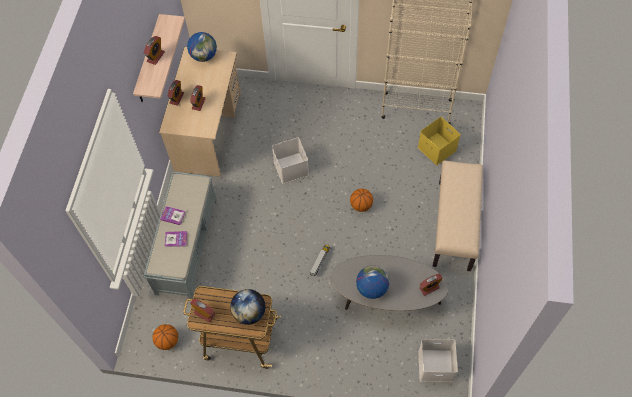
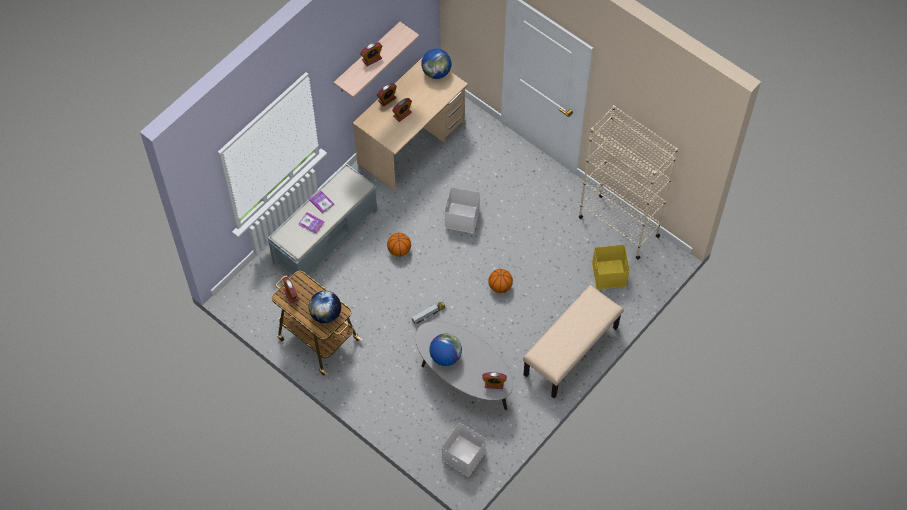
camera: 30 degrees right, 0 degrees up
basketball [152,324,178,350] -> basketball moved to [387,233,411,257]

